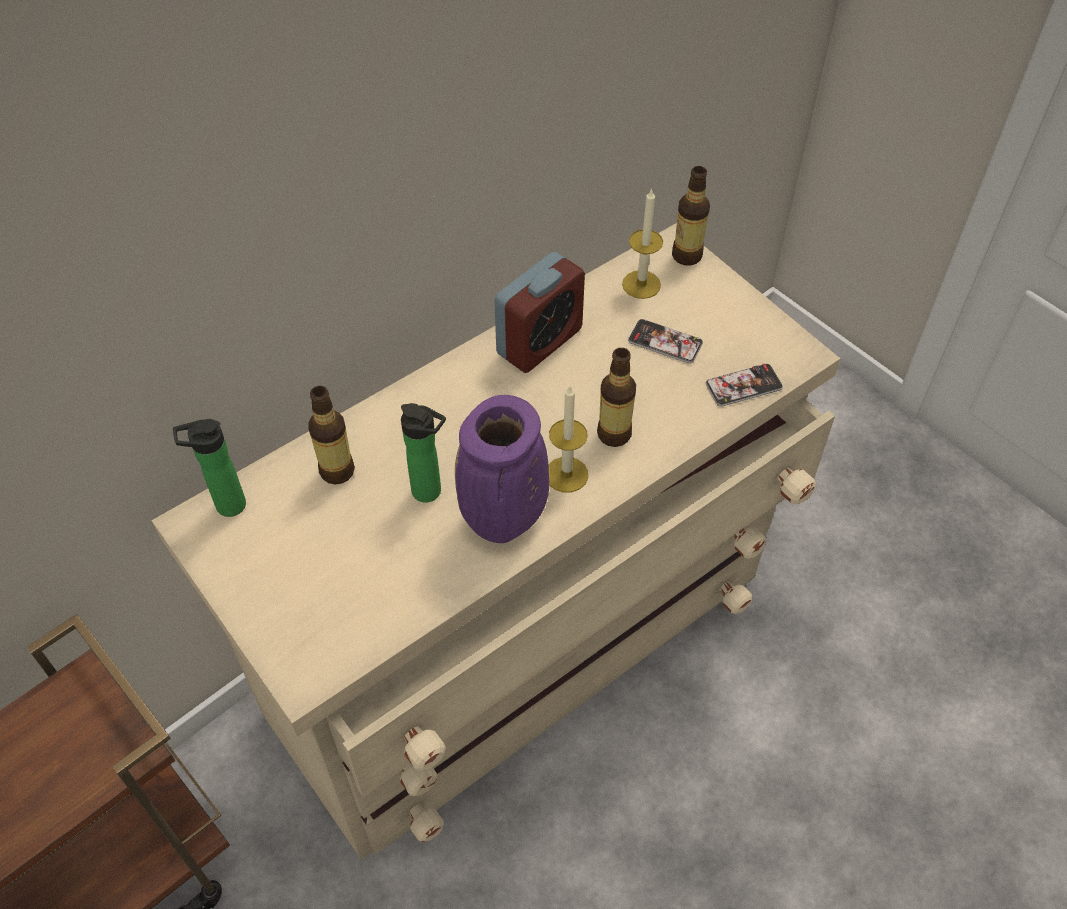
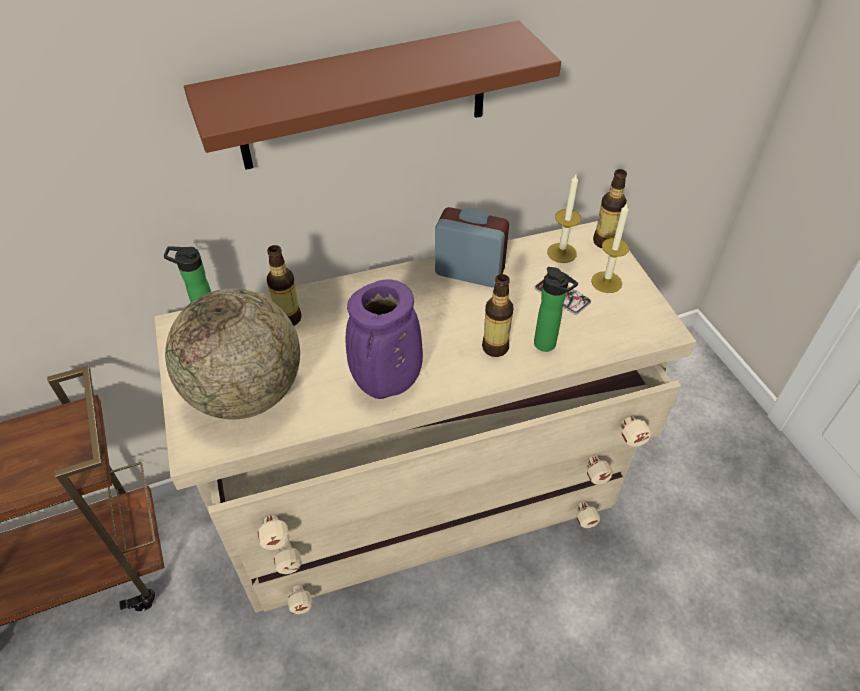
camera: 20 degrees right, 5 degrees down
bottle [401,403,446,503] -> bottle moved to [534,267,578,352]
alarm clock [494,252,585,373] -> alarm clock turned 135 degrees counterclockwise [435,207,509,287]
candle [548,384,588,493] -> candle moved to [591,203,629,293]
phone [706,363,783,407] -> none
none -> globe [165,289,300,420]
none -> brown shelf [184,21,561,170]

